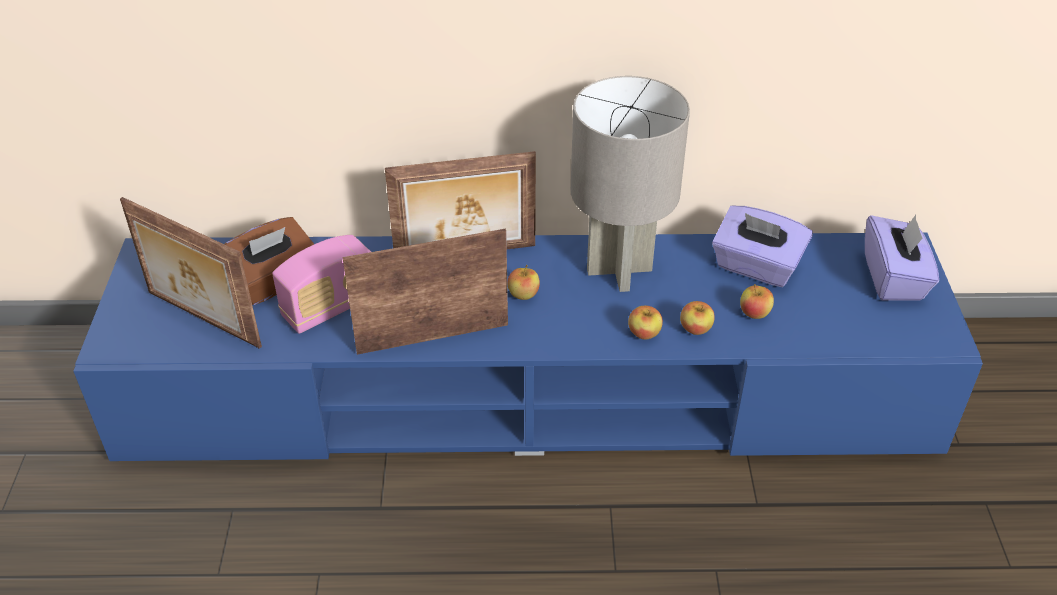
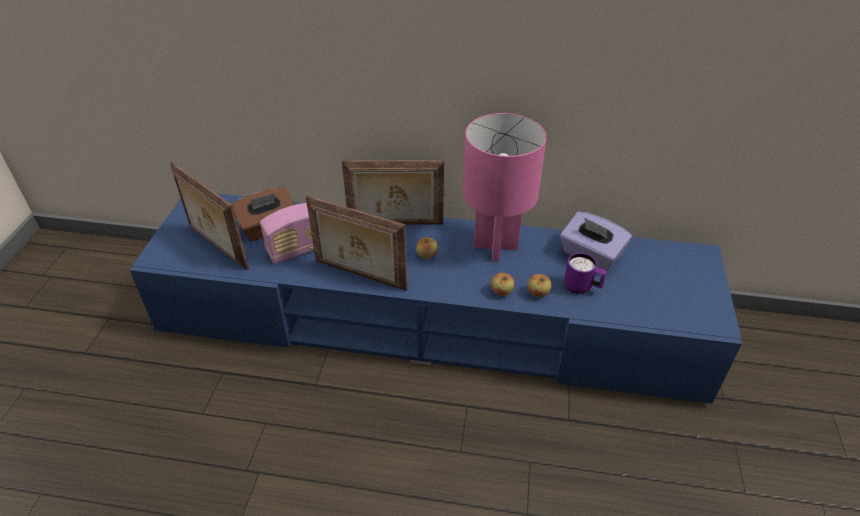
camera: 10 degrees right, 0 degrees up
picture frame [342,229,508,355] -> picture frame turned 150 degrees counterclockwise [306,196,407,291]
grey table lamp [571,76,690,292] -> pink table lamp [463,113,547,262]
apple [740,284,774,319] -> purple mug [564,253,607,294]
purple tissue box [865,215,939,301] -> none

